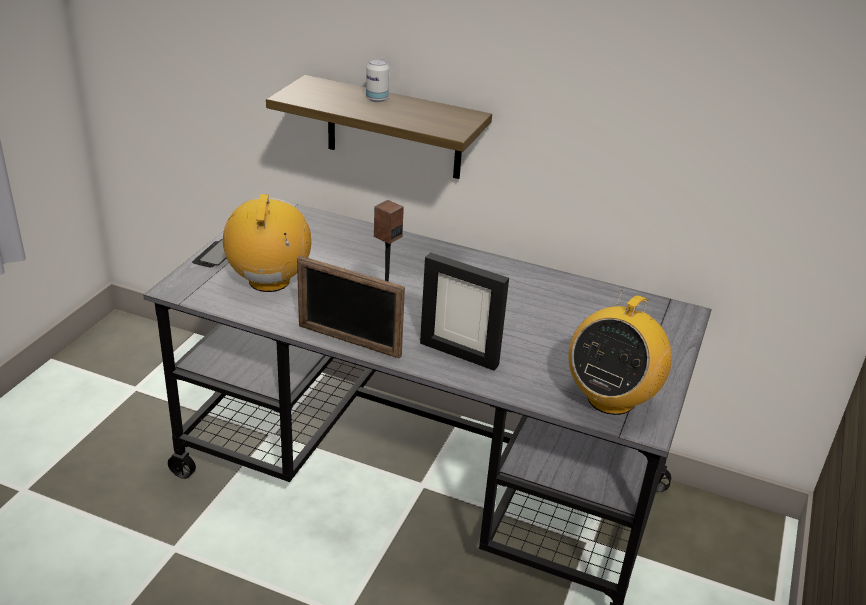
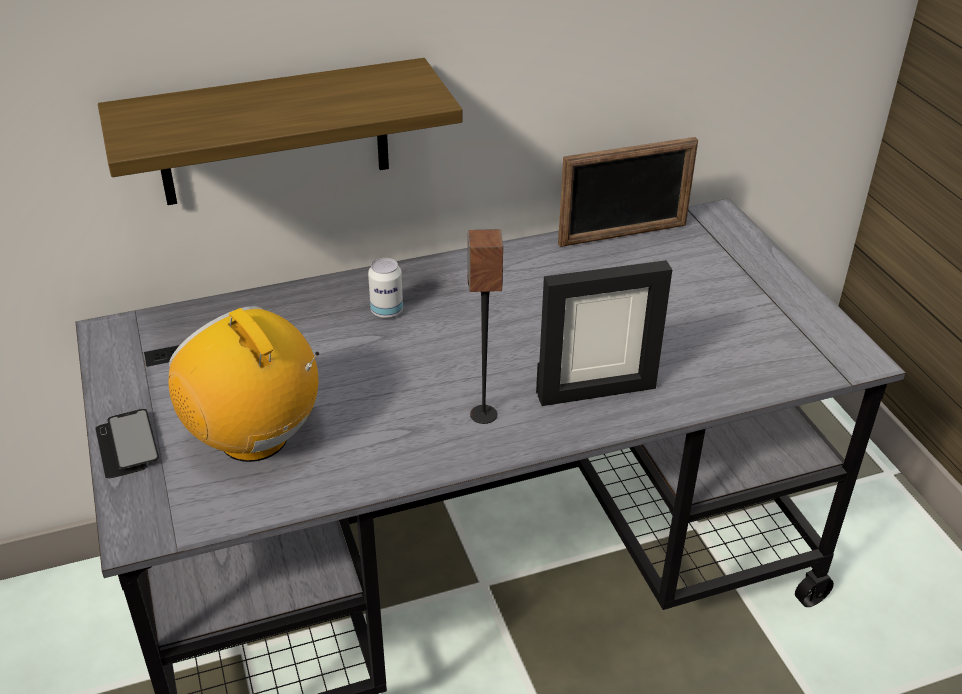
camera: 40 degrees left, 5 degrees up
picture frame [297,256,405,359] -> picture frame moved to [558,137,698,247]
can [366,58,389,102] -> can moved to [368,258,403,318]
radio [568,290,672,415] -> none

